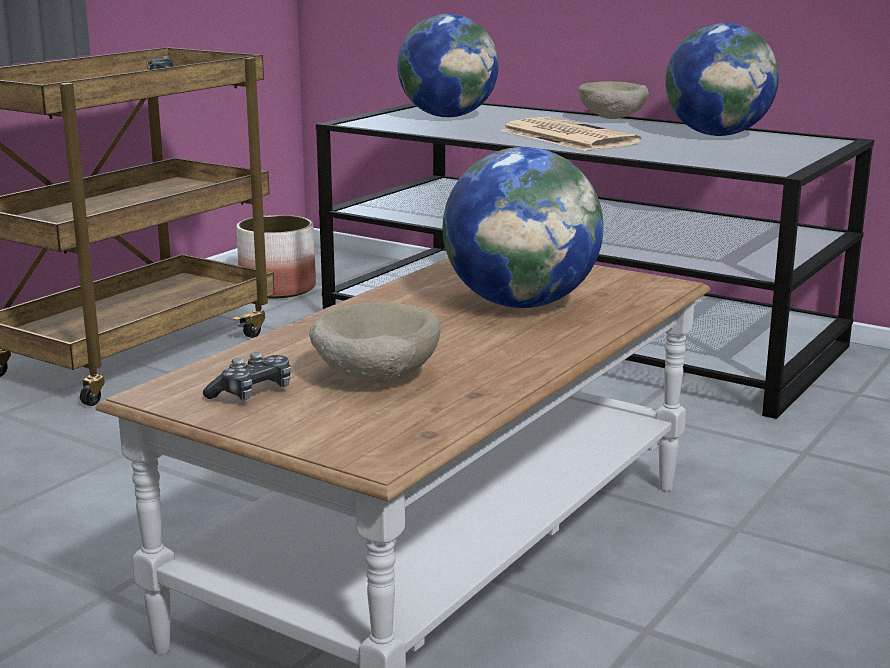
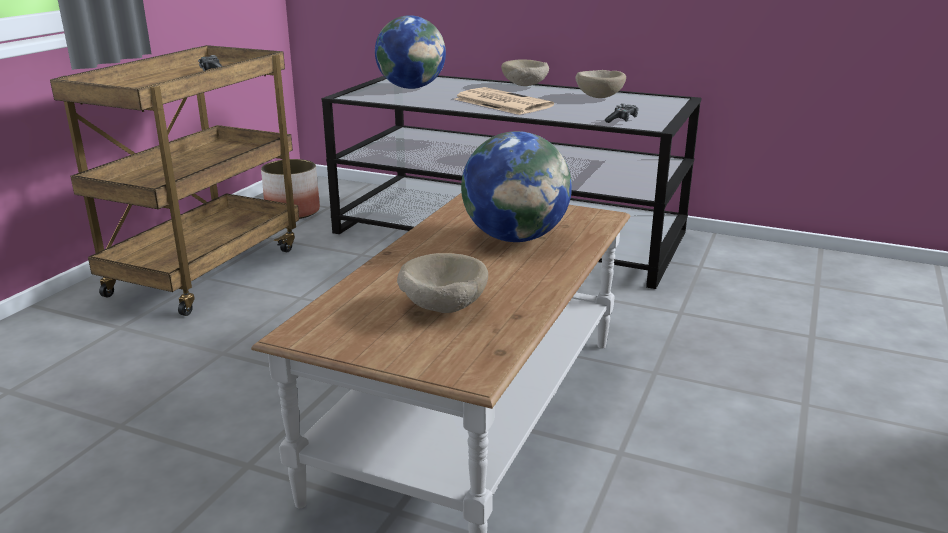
camera: 10 degrees left, 5 degrees up
game controller [203,352,291,401] -> game controller moved to [605,103,639,123]
globe [665,23,779,136] -> beige bowl [575,70,626,98]

